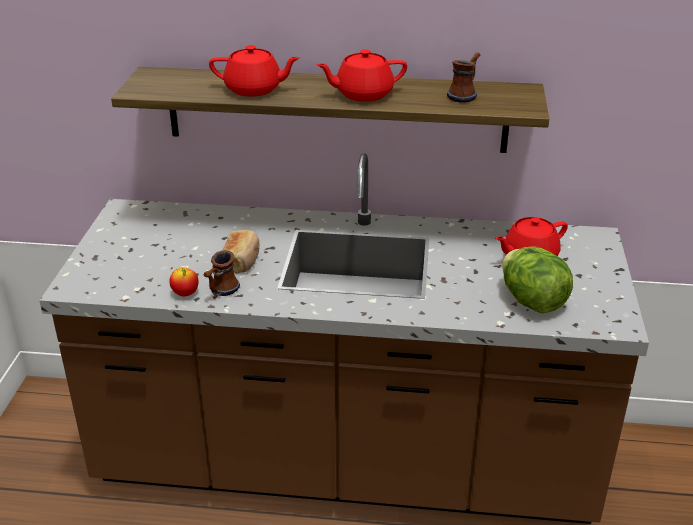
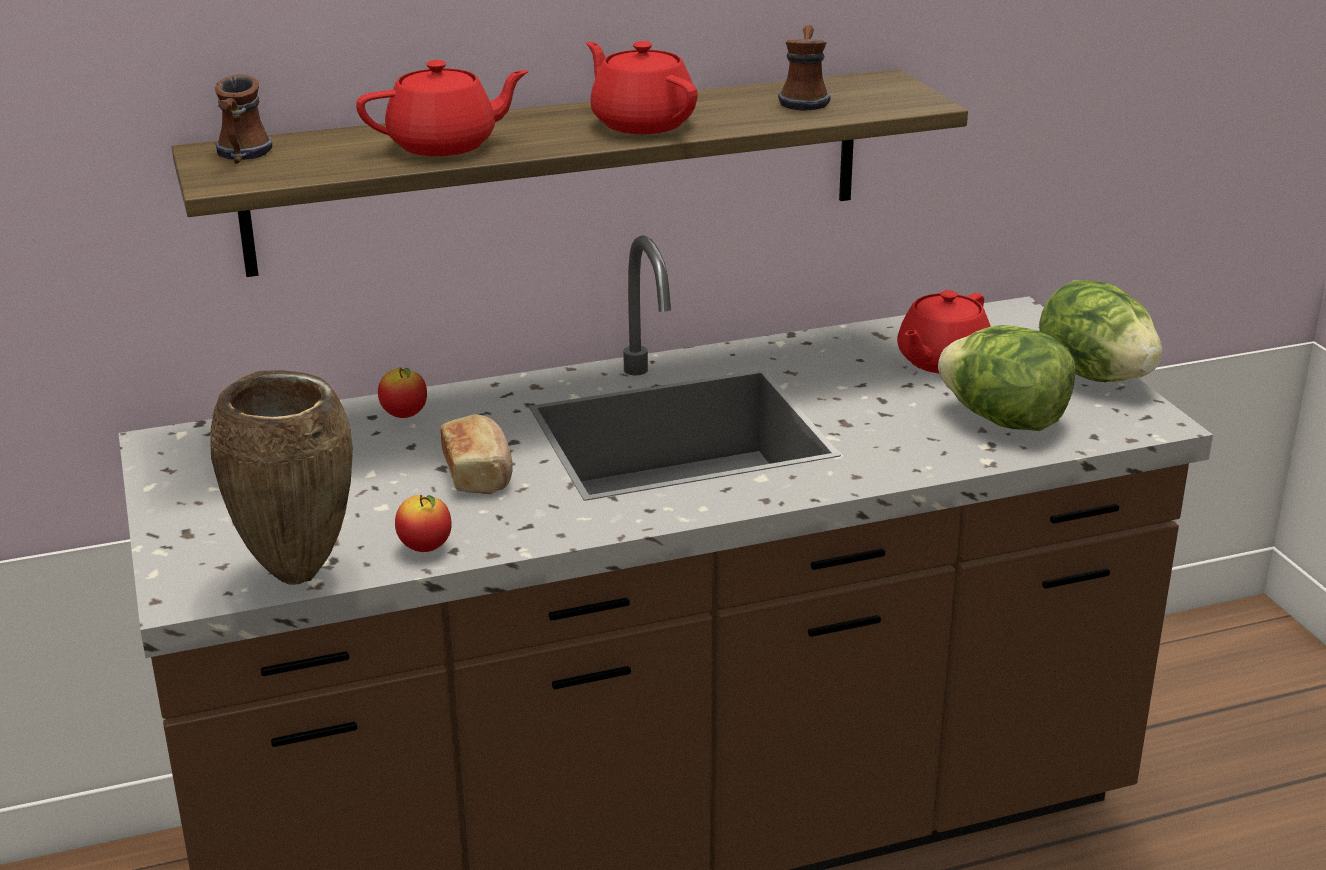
camera: 25 degrees left, 5 degrees down
mug [203,250,240,299] -> mug moved to [214,74,272,164]
red teapot [316,49,407,102] -> red teapot turned 90 degrees clockwise [586,41,698,134]
none -> brown vase [210,370,353,585]
none -> apple [378,367,427,418]
none -> lettuce [1039,280,1162,382]

